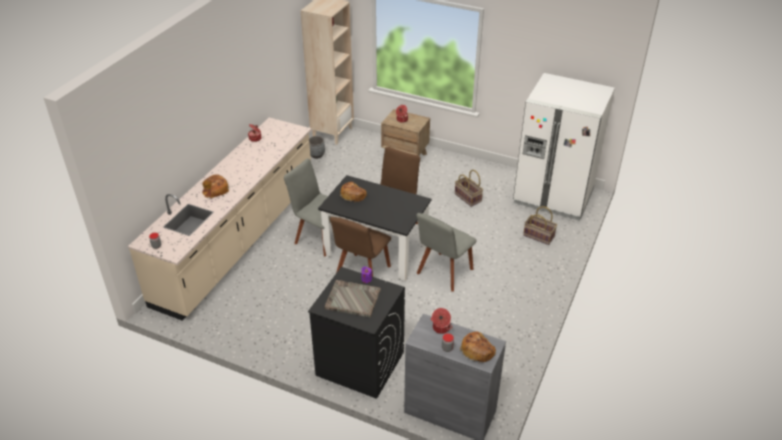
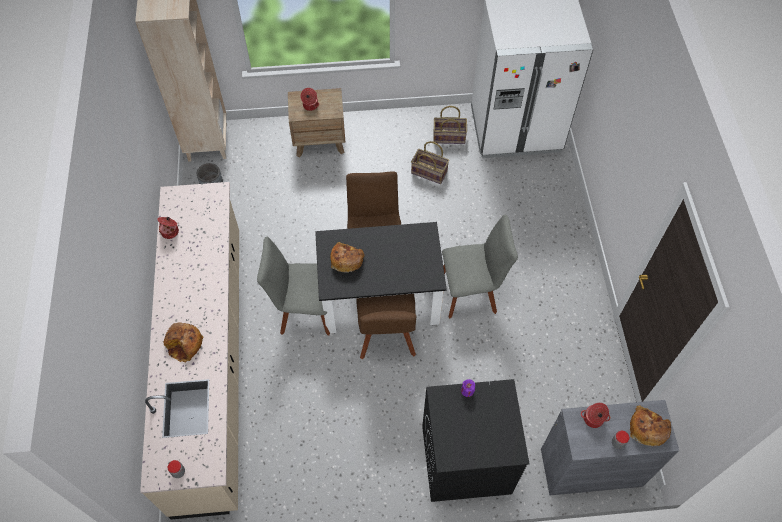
camera: 30 degrees left, 20 degrees up
grey tray [325,280,381,317] -> none
grey chair [416,213,477,292] -> grey chair turned 105 degrees counterclockwise [442,215,518,319]
basket [523,206,557,245] -> basket moved to [433,106,467,144]

